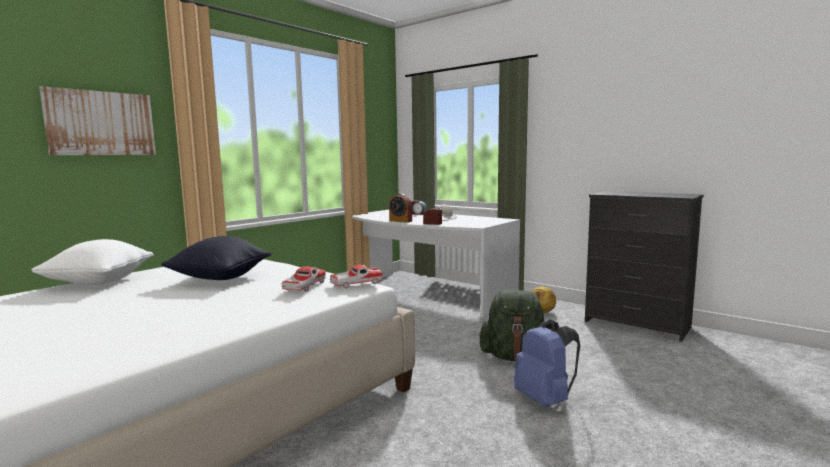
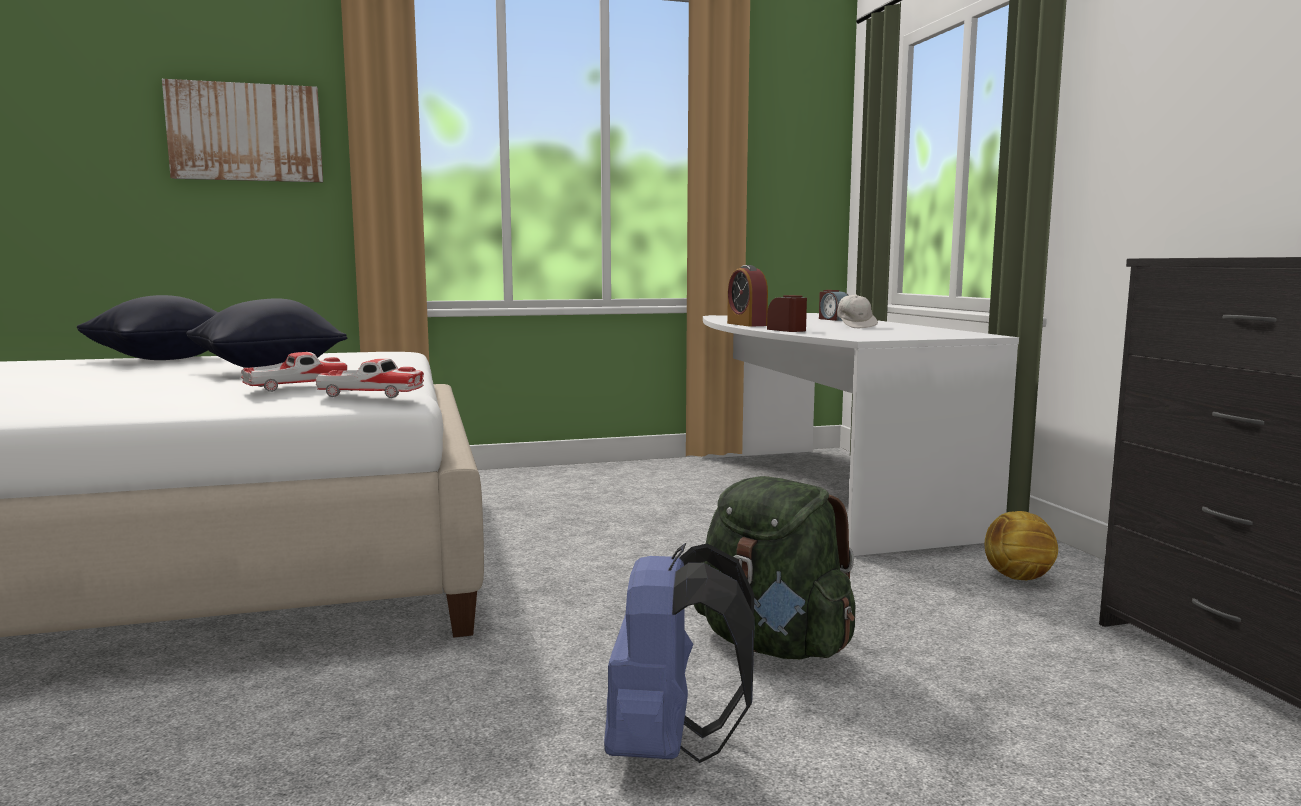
camera: 35 degrees right, 0 degrees up
white pillow [31,239,154,285] -> black pillow [77,295,218,360]

